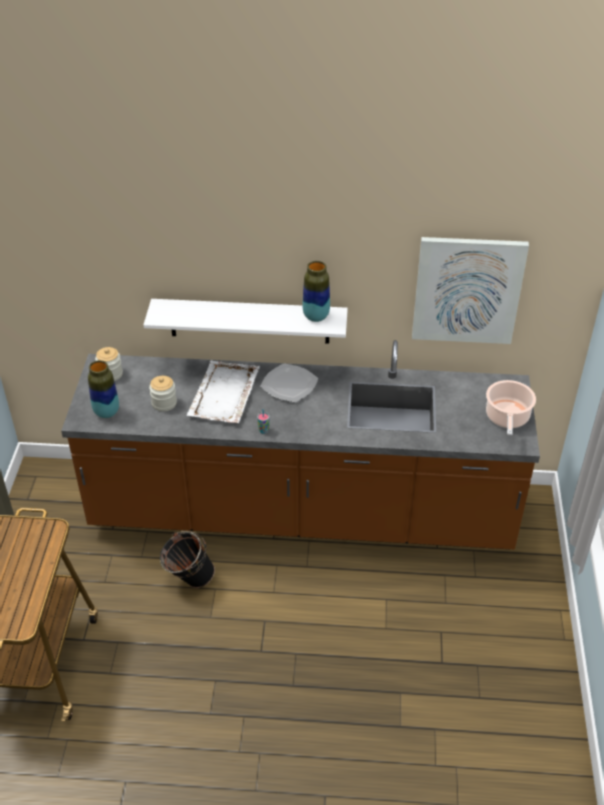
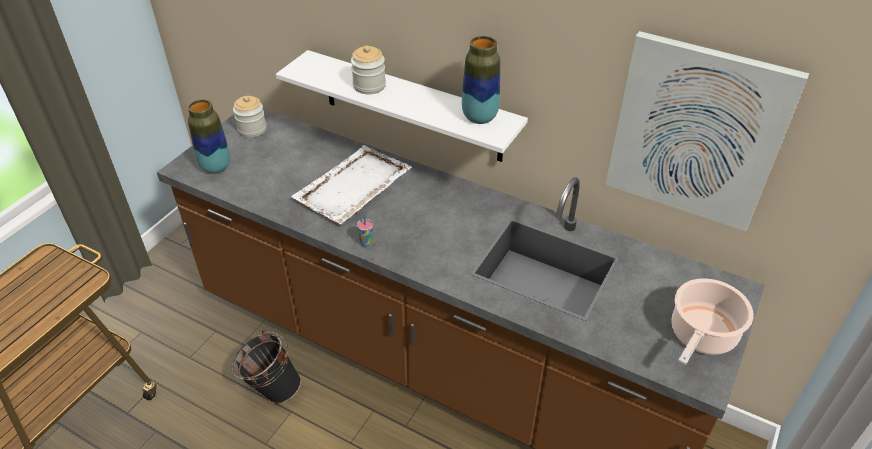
camera: 25 degrees right, 0 degrees up
jar [149,376,177,412] -> jar moved to [351,46,386,94]
plate [260,364,318,402] -> none

